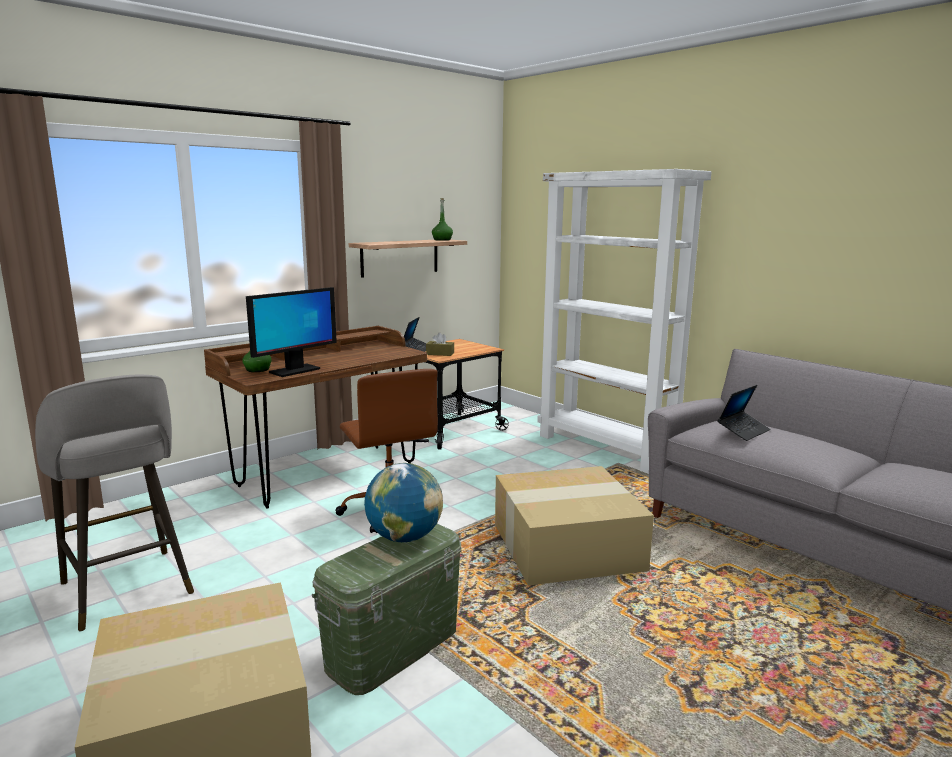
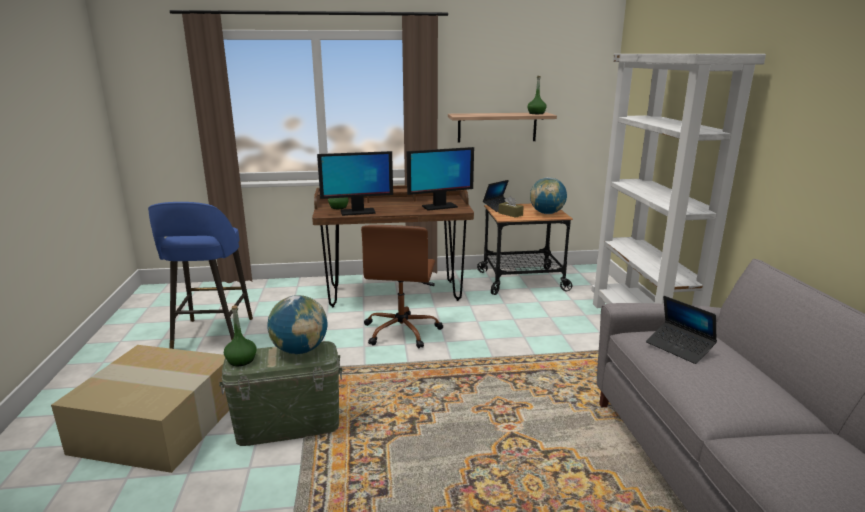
camera: 35 degrees right, 5 degrees up
grey stool [35,375,194,631] -> blue stool [148,202,253,349]
cardboard box [495,466,654,586] -> none
laptop [718,385,770,441] -> laptop turned 60 degrees clockwise [646,296,717,364]
none -> green bottle [224,305,257,366]
none -> monitor [407,147,474,211]
none -> globe [530,177,567,214]

